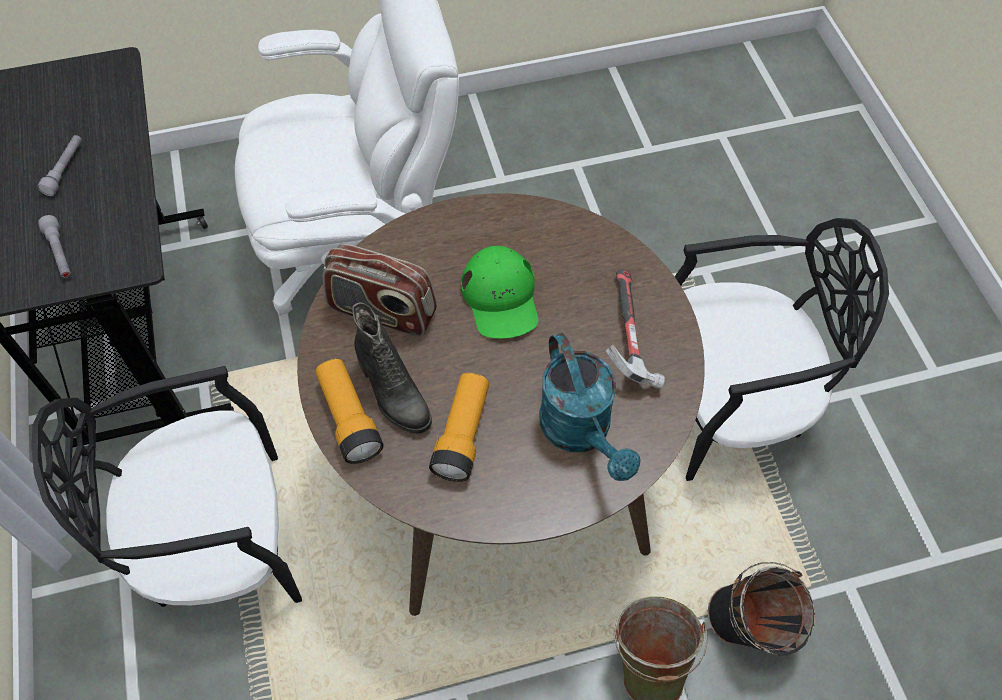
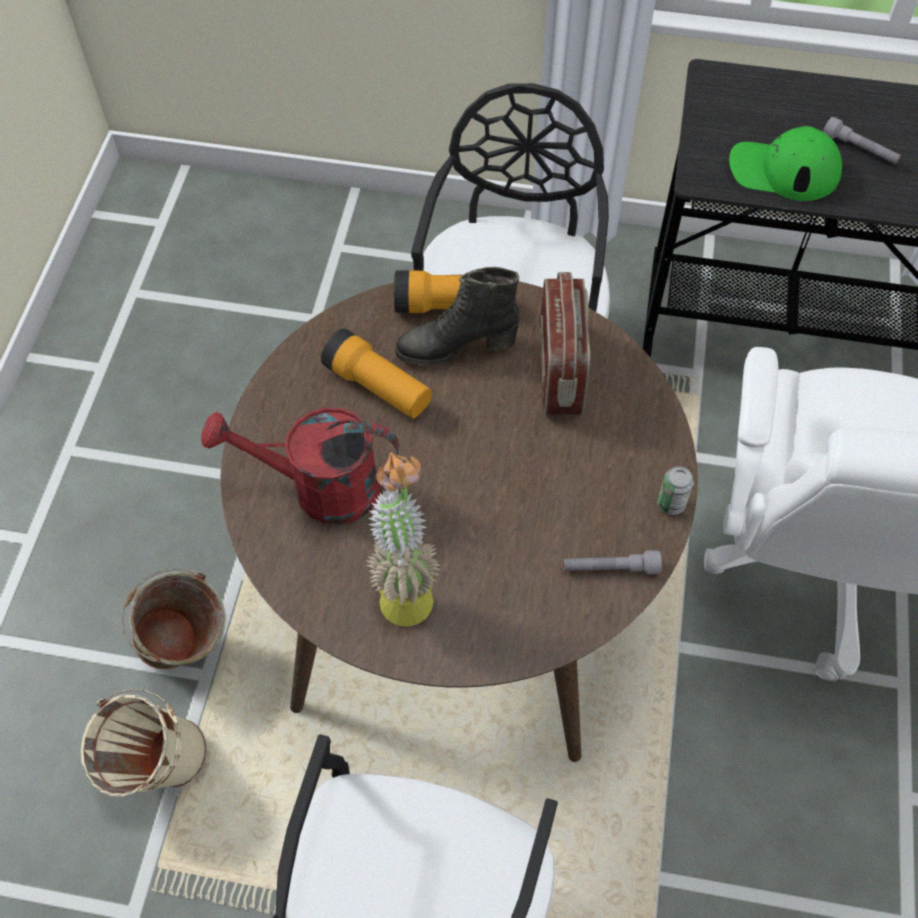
camera: 115 degrees right, 0 degrees up
grey flashlight [38,215,71,278] -> grey flashlight moved to [563,550,662,575]
radio [322,243,437,337] -> radio turned 135 degrees clockwise [540,272,590,415]
green cap [461,246,538,339] -> green cap moved to [729,126,842,201]
turquoise watering can [539,332,641,481] -> red watering can [201,408,399,525]
hammer [606,269,665,389] -> potted plant [366,452,440,627]
black bucket [708,562,815,656] -> beige bucket [81,689,207,797]
none -> can [657,466,694,515]

